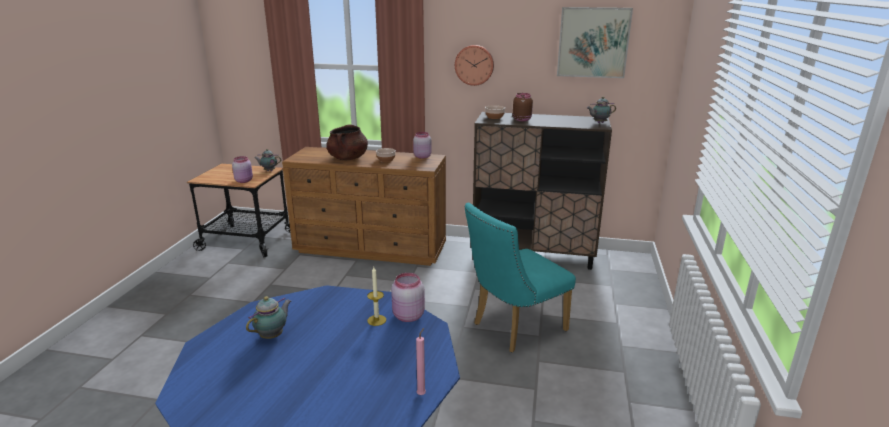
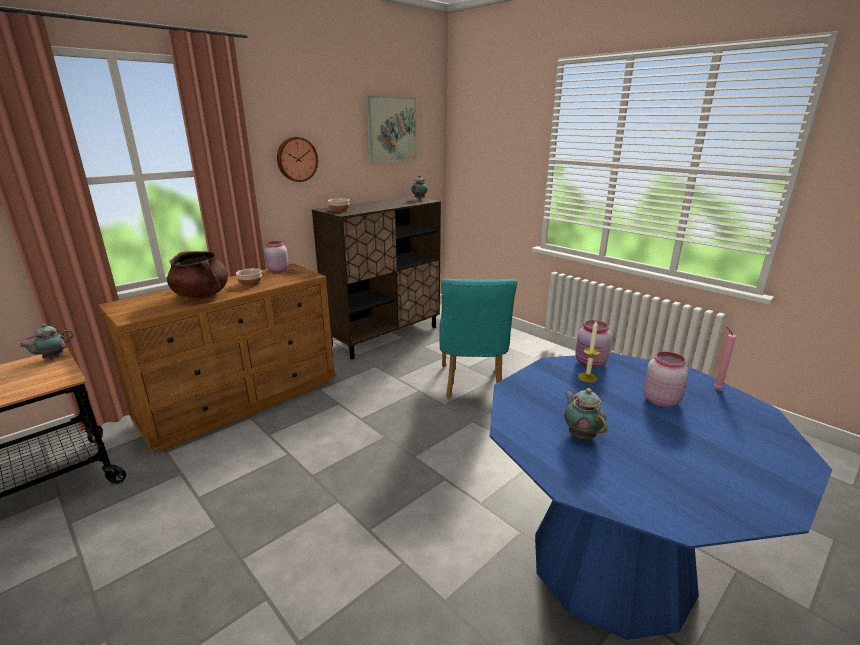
camera: 55 degrees left, 0 degrees up
pink jar [232,156,253,183] -> pink jar moved to [643,352,688,407]
brown jar [513,93,533,121] -> none

